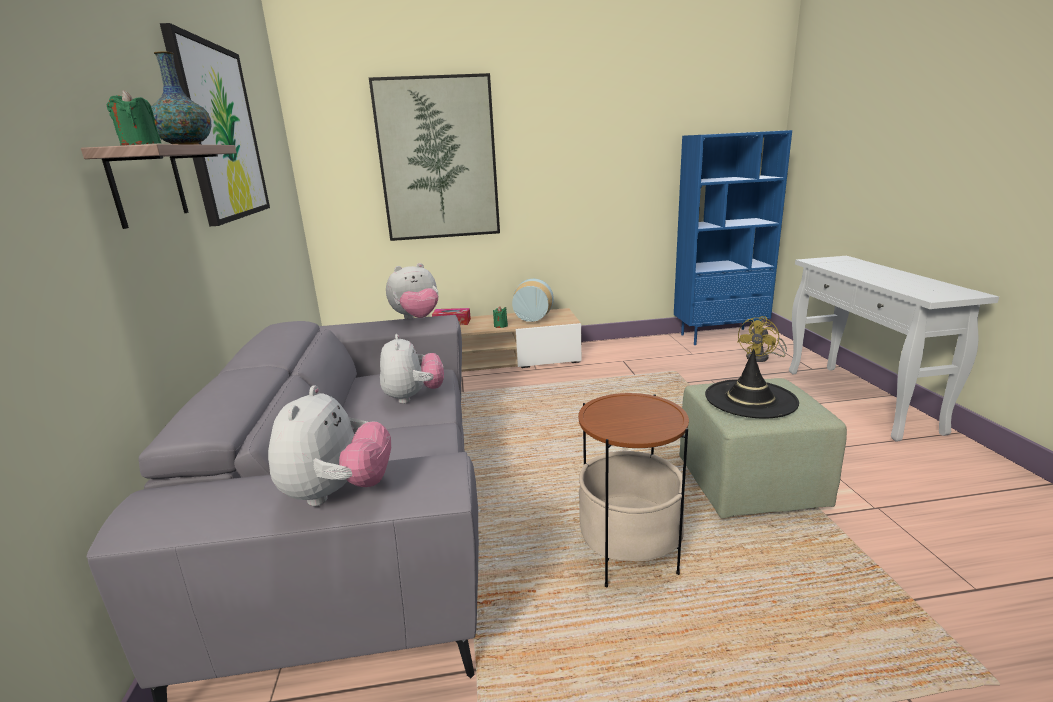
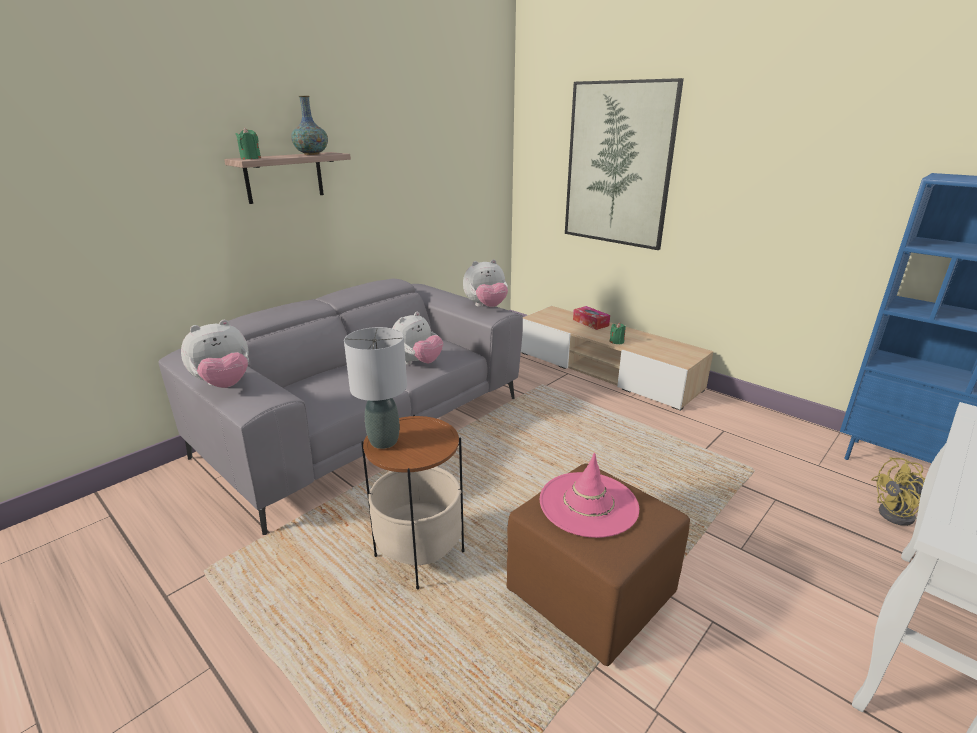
camera: 50 degrees right, 5 degrees up
picture [160,23,270,226] -> none
plush toy [386,263,438,319] -> plush toy turned 45 degrees counterclockwise [463,259,508,307]
vase [512,279,554,322] -> none
green ottoman [679,378,847,518] -> brown ottoman [507,463,690,666]
black hat [705,349,799,419] -> pink hat [540,453,639,538]
none -> grey table lamp [344,327,407,449]

